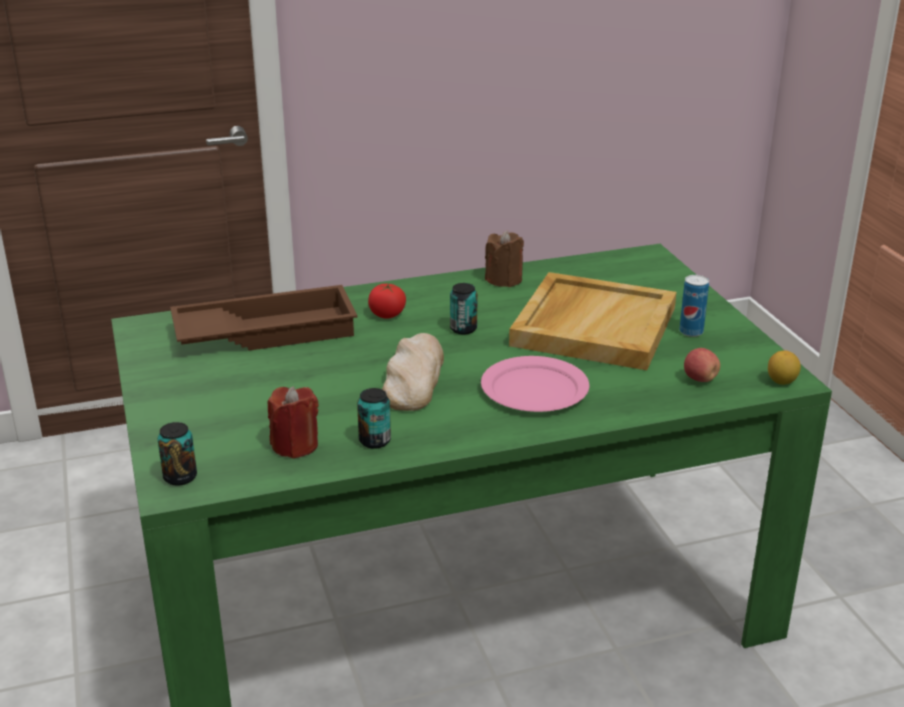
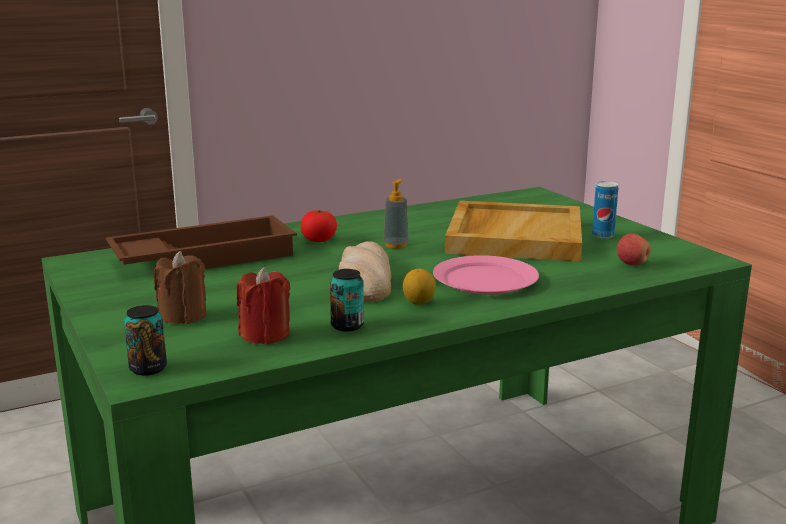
camera: 10 degrees left, 10 degrees down
can [450,283,478,335] -> soap dispenser [383,179,409,249]
brown candle [485,230,524,287] -> brown candle moved to [154,251,207,324]
lemon [768,350,801,385] -> lemon moved to [403,269,436,305]

